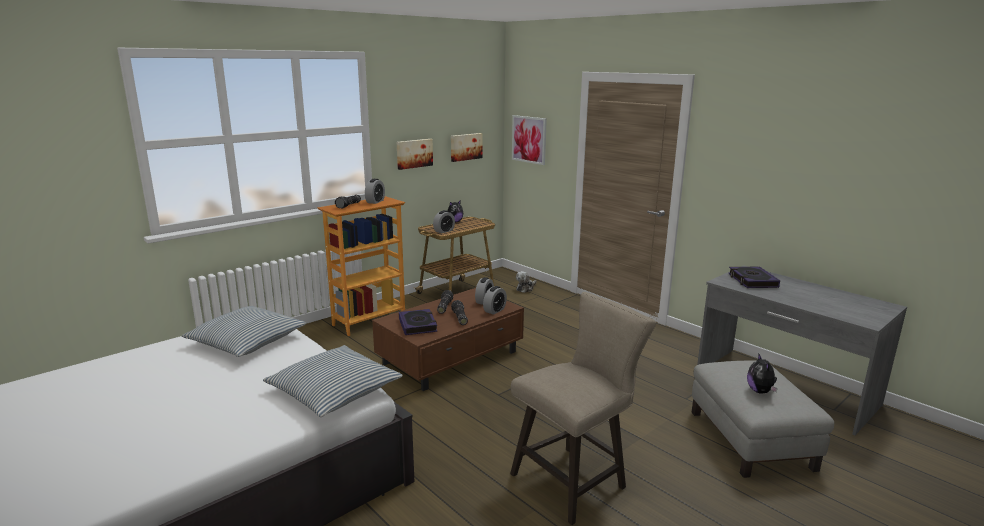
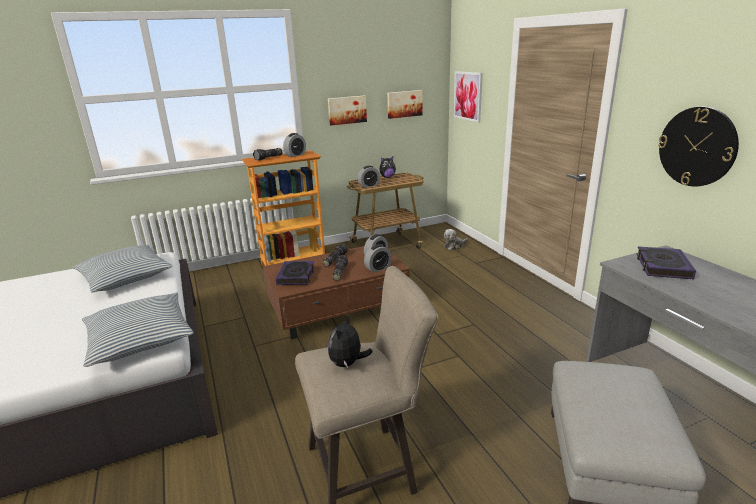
camera: 20 degrees right, 5 degrees up
plush toy [747,353,778,394] -> plush toy moved to [328,314,373,368]
none -> wall clock [658,107,739,186]

